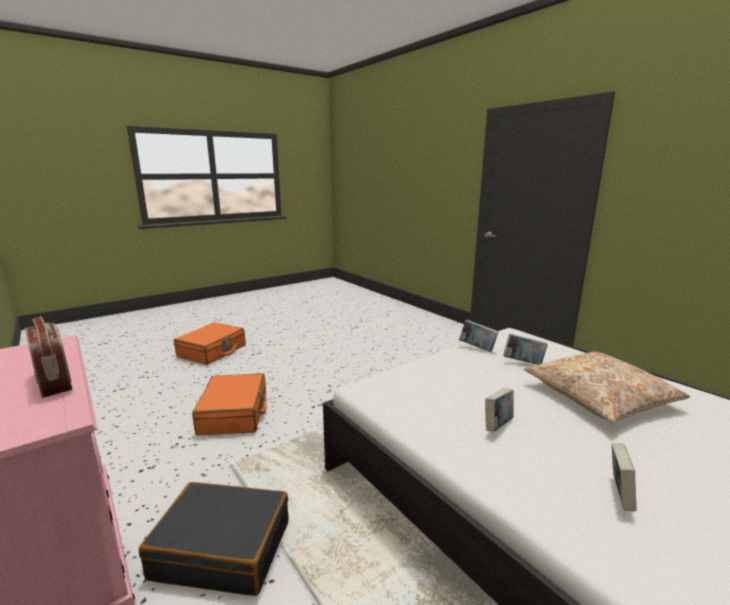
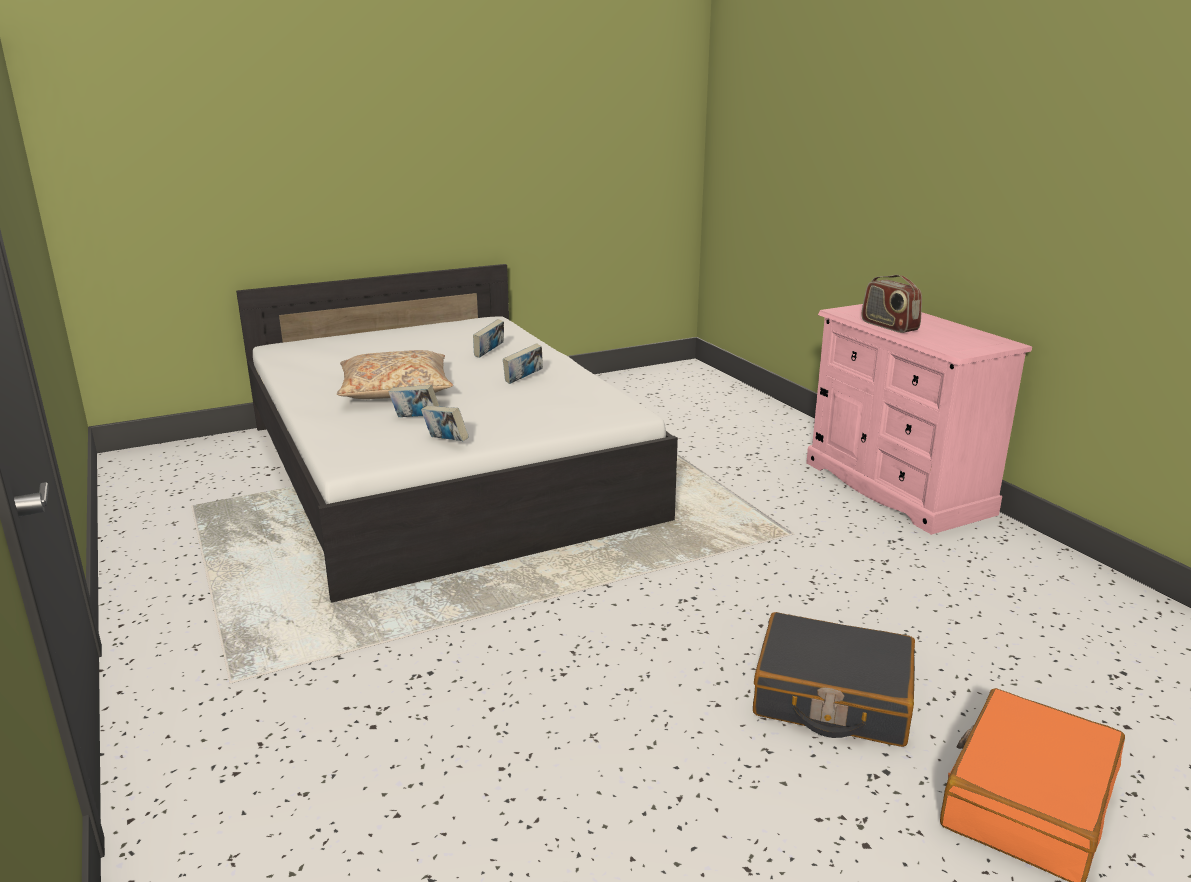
camera: 170 degrees left, 5 degrees up
black suitcase [139,482,289,596] -> black suitcase moved to [753,612,915,747]
orange suitcase [192,373,267,435] -> none

